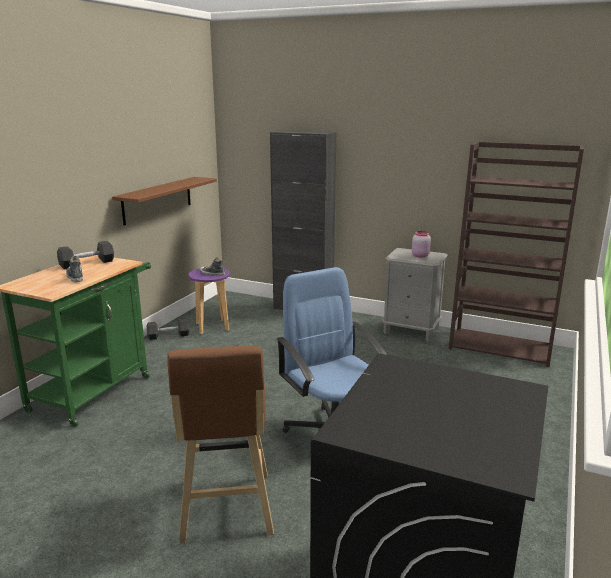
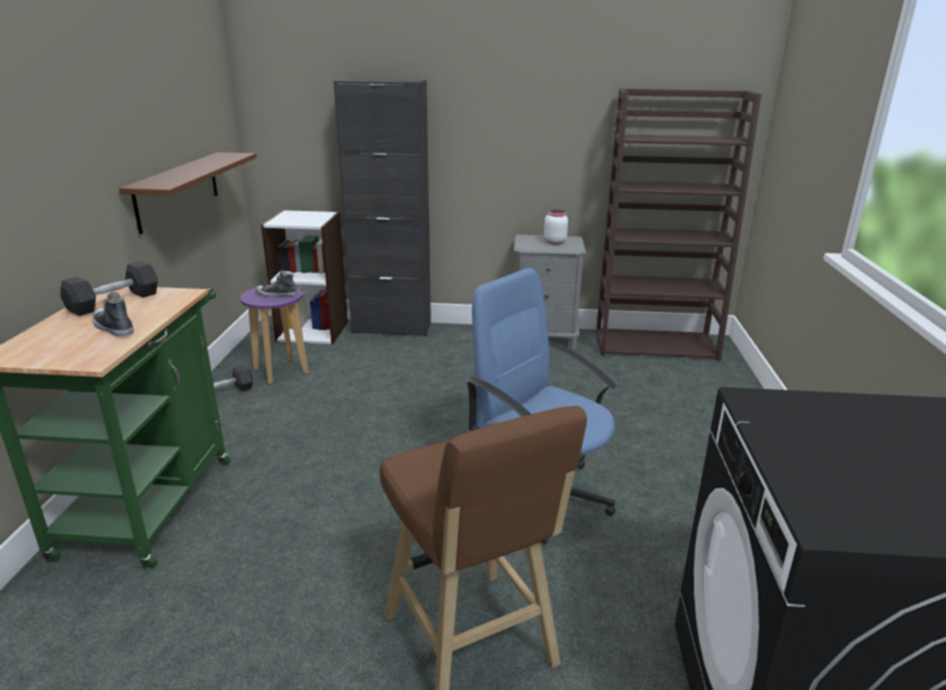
camera: 20 degrees left, 5 degrees up
pink jar [412,231,431,257] -> white jar [544,210,568,245]
none -> white bookcase [261,210,348,344]

